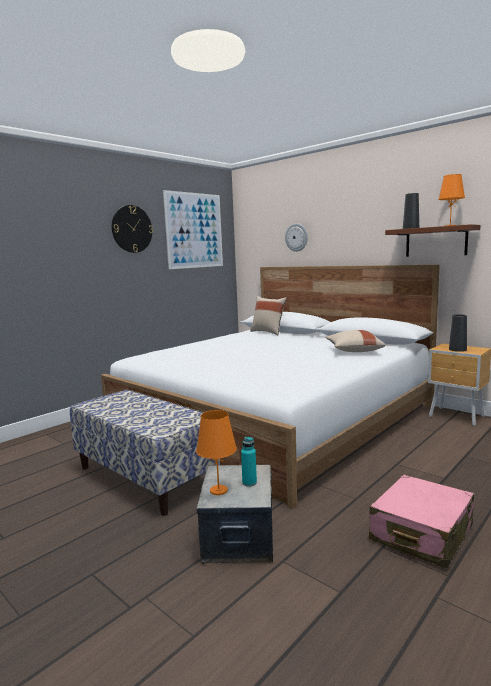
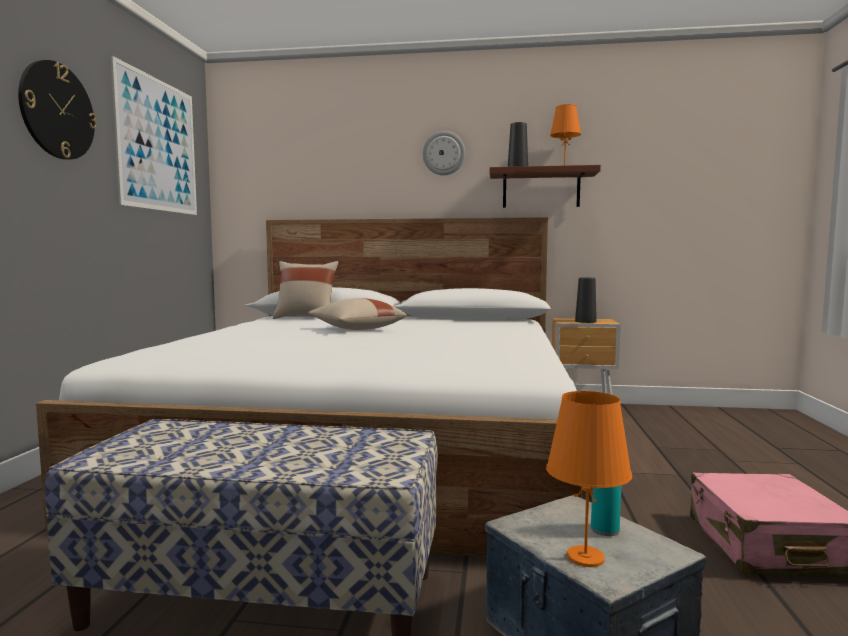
camera: 35 degrees left, 5 degrees down
wall clock [285,223,308,252] -> wall clock moved to [422,131,465,175]
beige pillow [326,330,386,352] -> beige pillow moved to [308,298,407,330]

